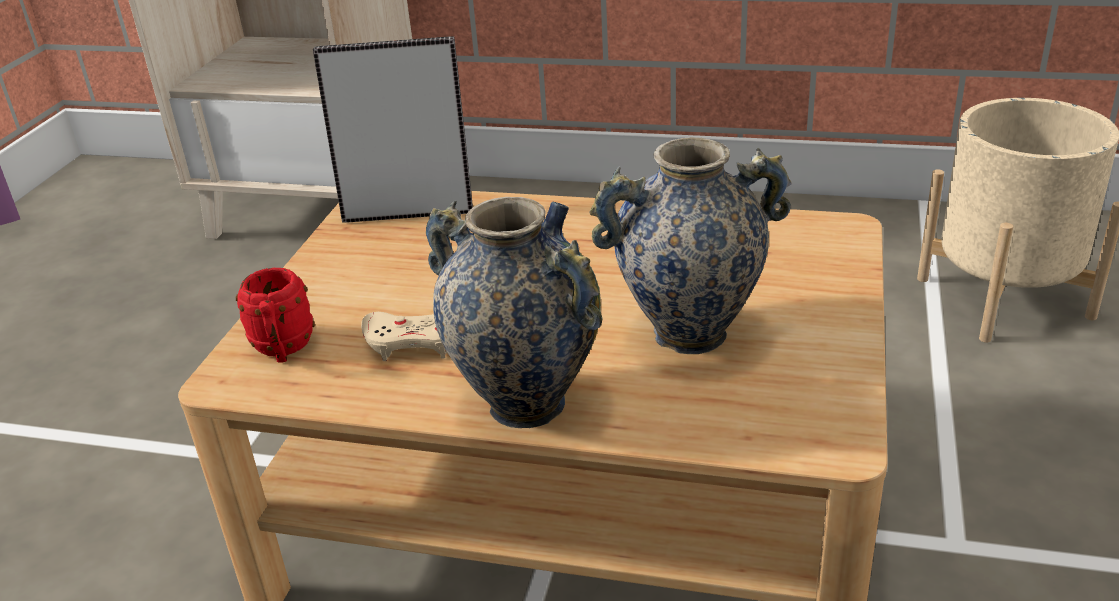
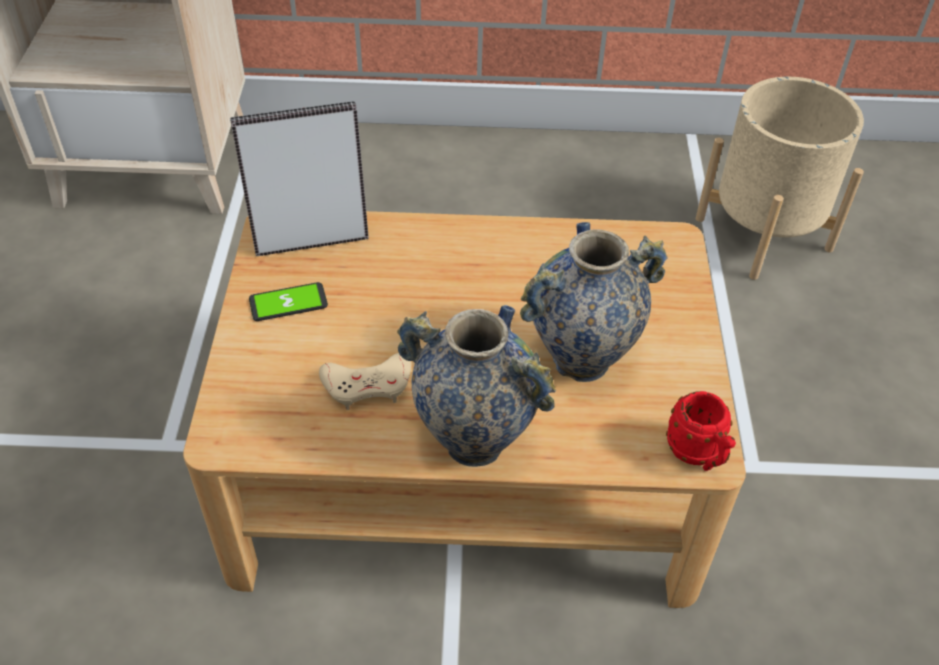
camera: 15 degrees left, 15 degrees up
red mug [236,268,315,363] -> red mug moved to [666,391,736,471]
none -> phone [249,282,328,321]

